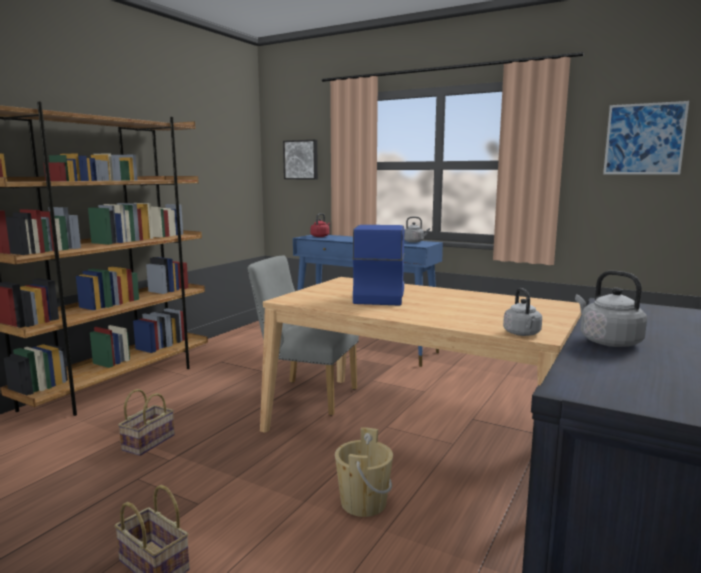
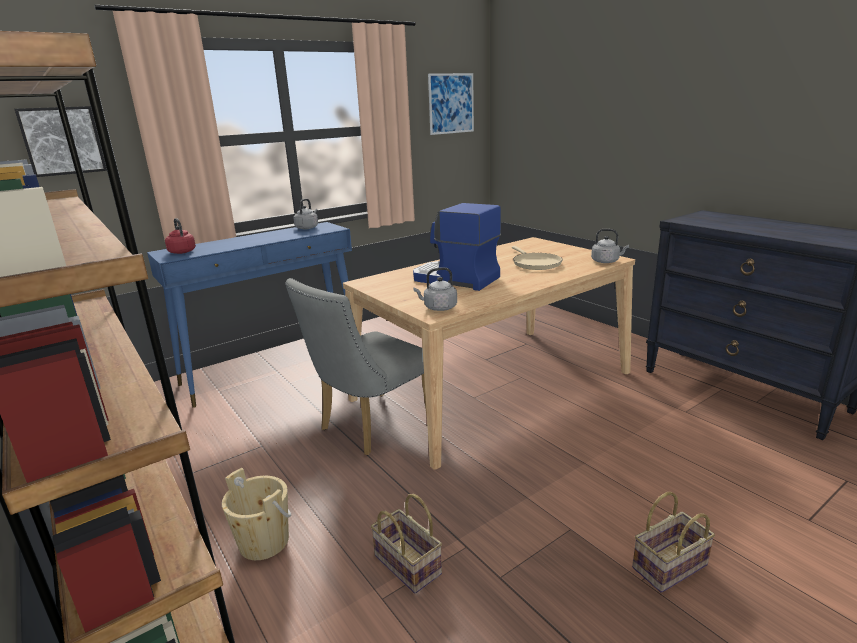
camera: 65 degrees left, 10 degrees up
beige bucket [335,427,393,517] -> beige bucket moved to [222,468,291,560]
grey kettle [575,271,647,347] -> grey kettle moved to [413,267,457,311]
none -> beige frying pan [512,246,563,270]

